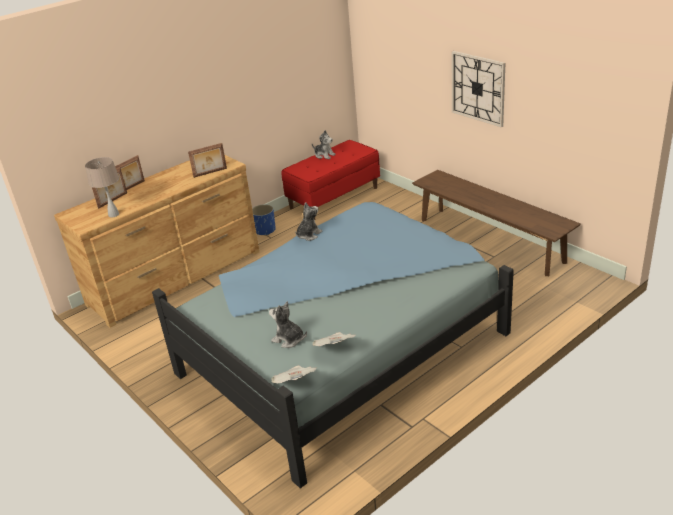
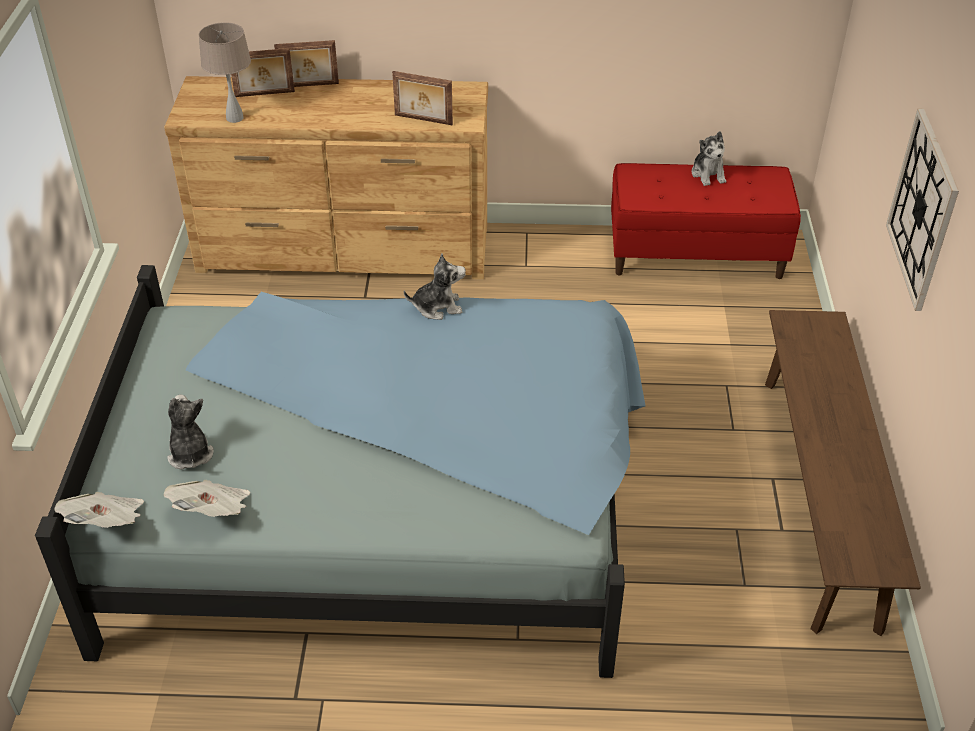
camera: 40 degrees right, 10 degrees up
blue planter [252,204,276,235] -> none

